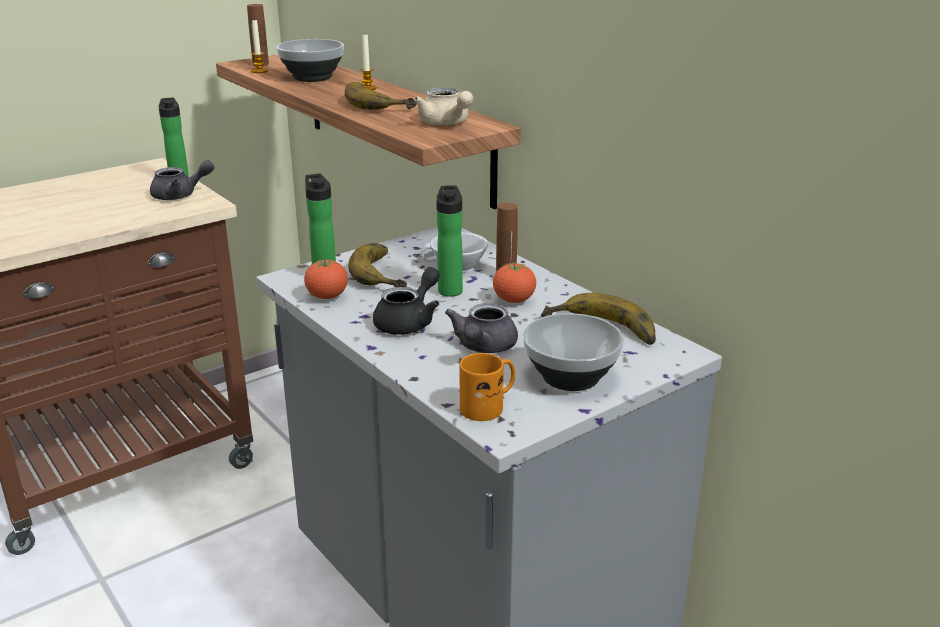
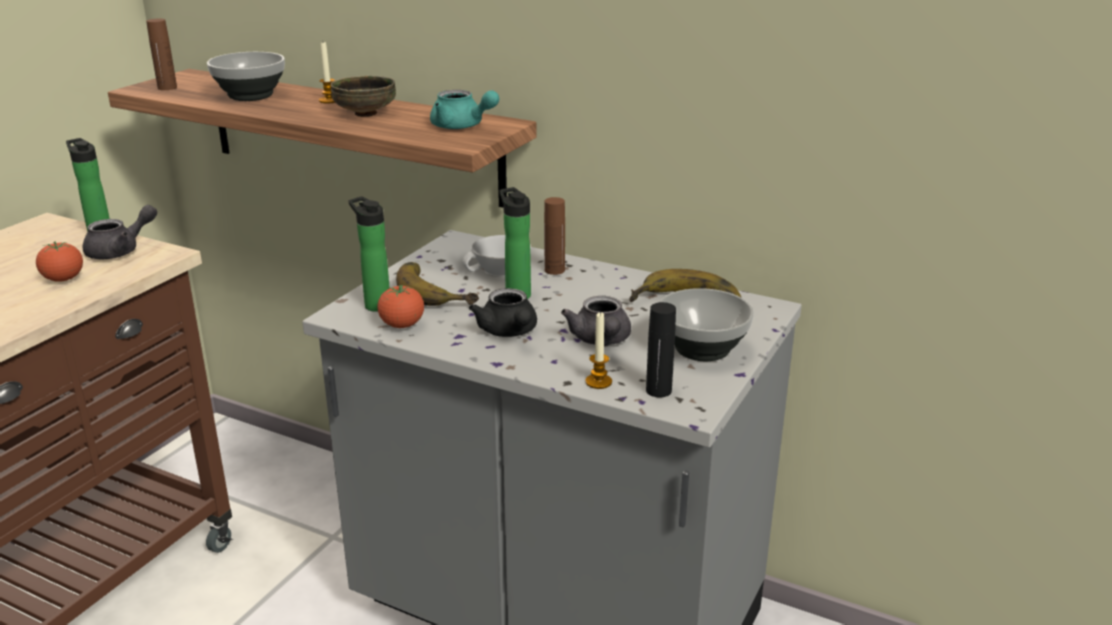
camera: 25 degrees left, 0 degrees up
candle [251,19,268,73] -> candle moved to [586,312,612,389]
banana [345,82,417,110] -> bowl [331,76,396,117]
black teapot [373,267,440,335] -> black teapot turned 150 degrees clockwise [469,288,537,337]
beige teapot [414,88,473,125] -> turquoise teapot [430,90,499,129]
orange mug [460,353,515,421] -> black bottle [646,302,676,397]
tomato [493,262,536,303] -> tomato moved to [36,241,83,281]

